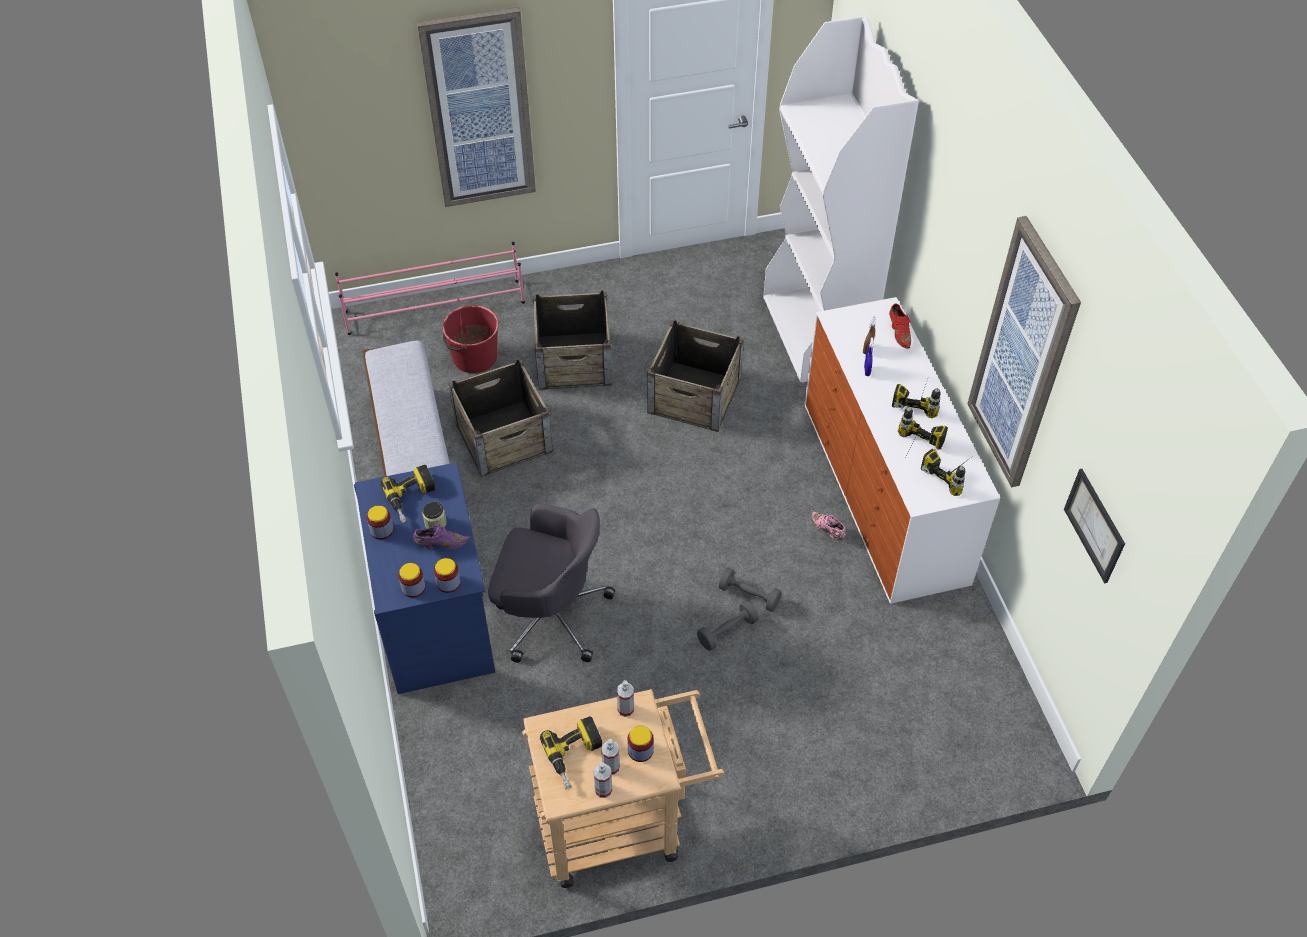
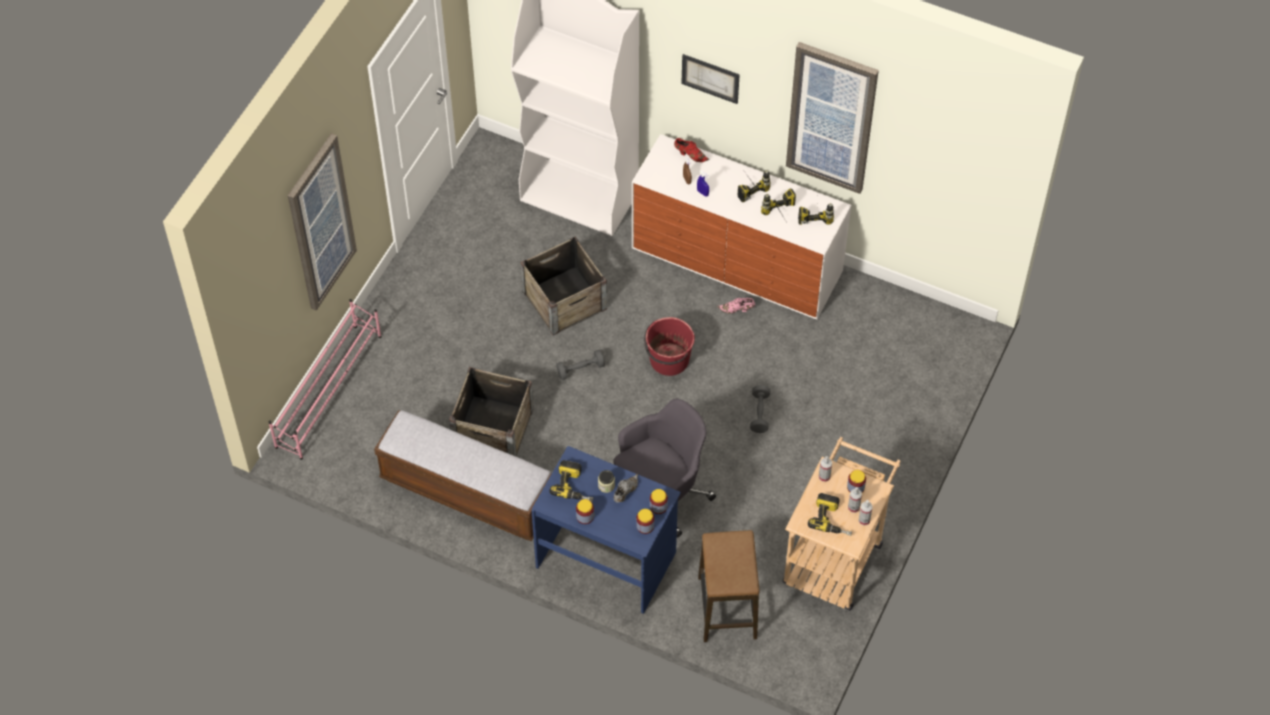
camera: 50 degrees left, 5 degrees up
purple shoe [413,525,470,549] -> grey shoe [614,474,638,502]
red bucket [442,305,499,373] -> red bucket moved to [644,317,695,376]
crate [533,291,612,390] -> none
grey dumbbell [718,568,782,612] -> grey dumbbell moved to [556,350,605,380]
picture [1064,469,1125,583] -> picture moved to [681,54,740,104]
none -> stool [698,530,760,642]

